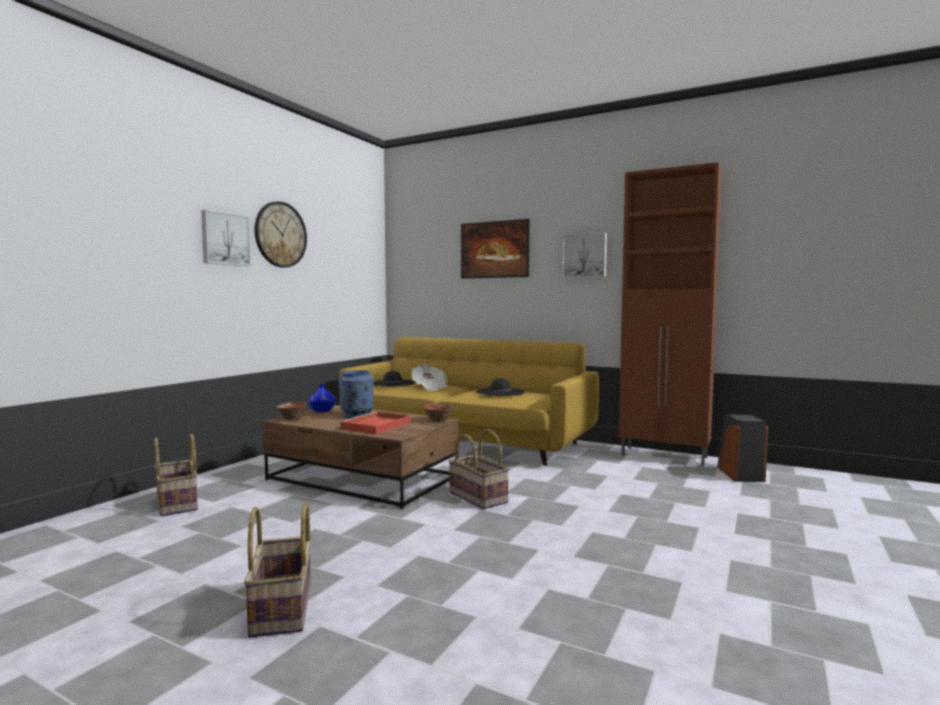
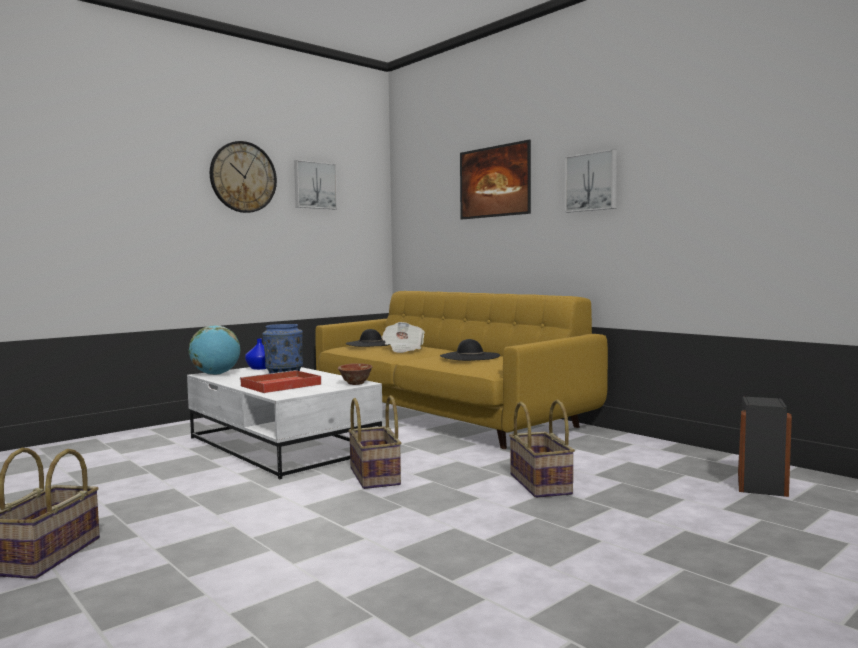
camera: 20 degrees right, 0 degrees up
basket [154,434,198,516] -> basket moved to [509,399,575,498]
picture [201,210,251,266] -> picture moved to [294,160,337,209]
brown coffee table [262,405,459,509] -> white coffee table [187,367,383,479]
bowl [276,402,307,420] -> globe [189,325,241,375]
brown cabinet [619,162,722,466] -> none

